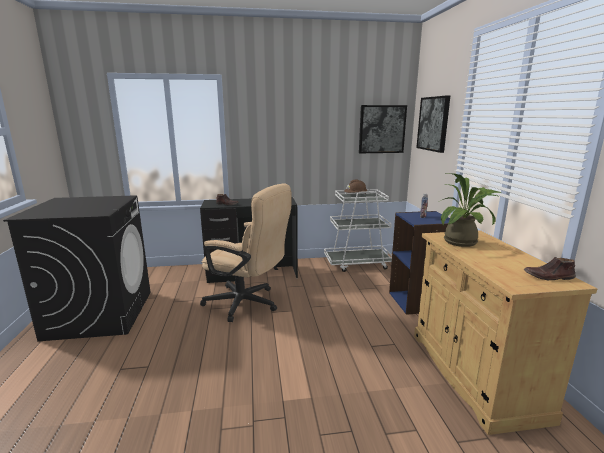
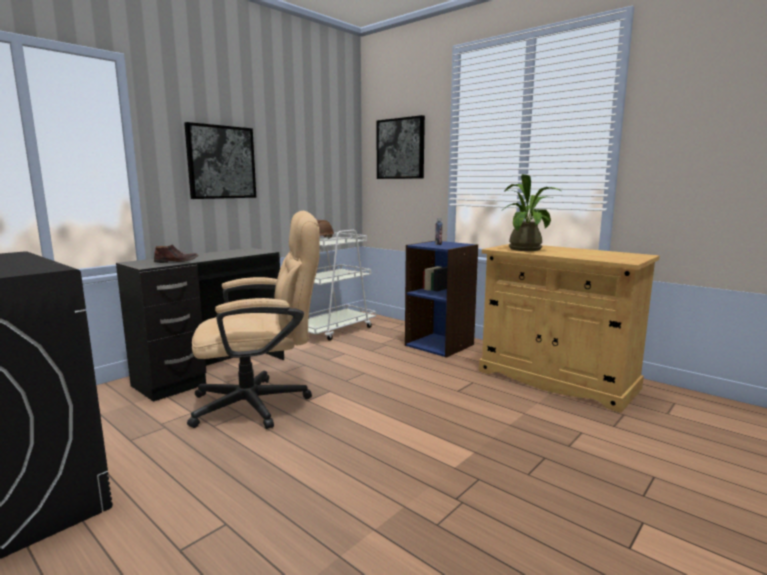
camera: 40 degrees left, 5 degrees down
picture [359,105,407,153] -> picture moved to [184,122,256,199]
brown shoe [524,257,575,280] -> none

